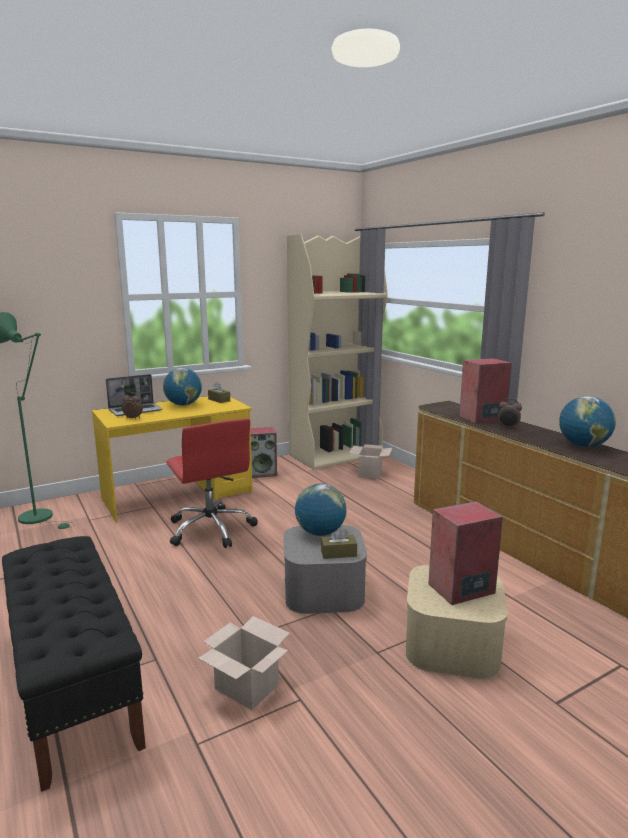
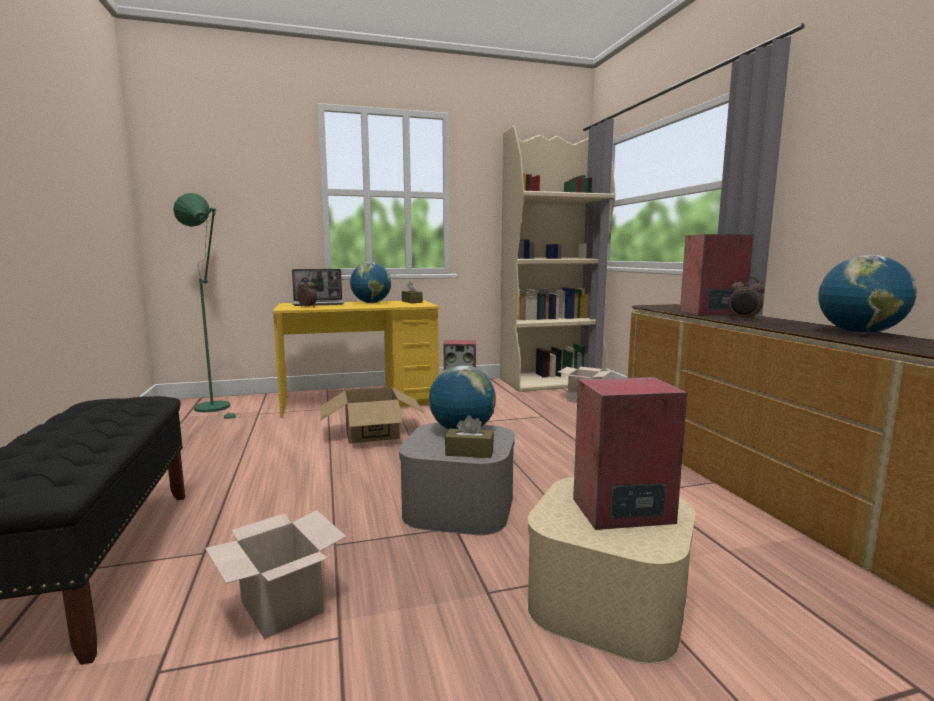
camera: 15 degrees right, 5 degrees down
red office chair [166,418,258,548] -> cardboard box [321,388,423,443]

